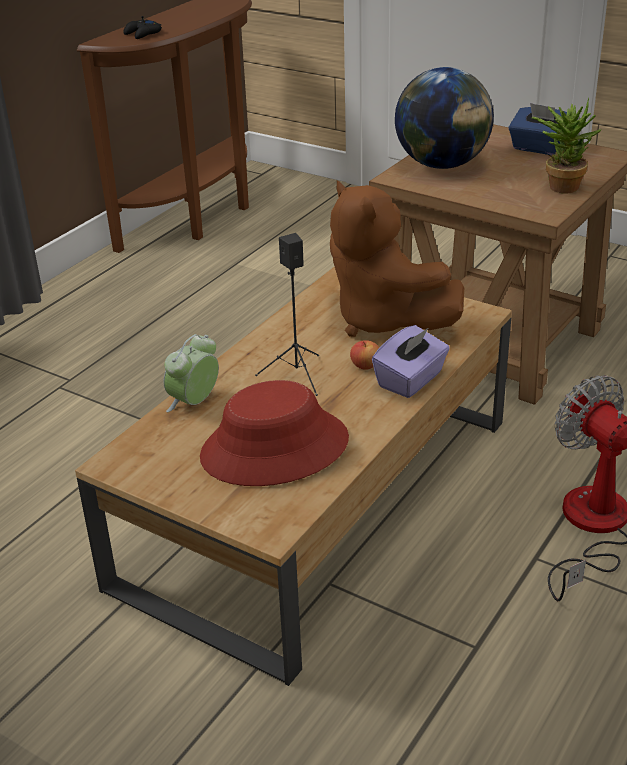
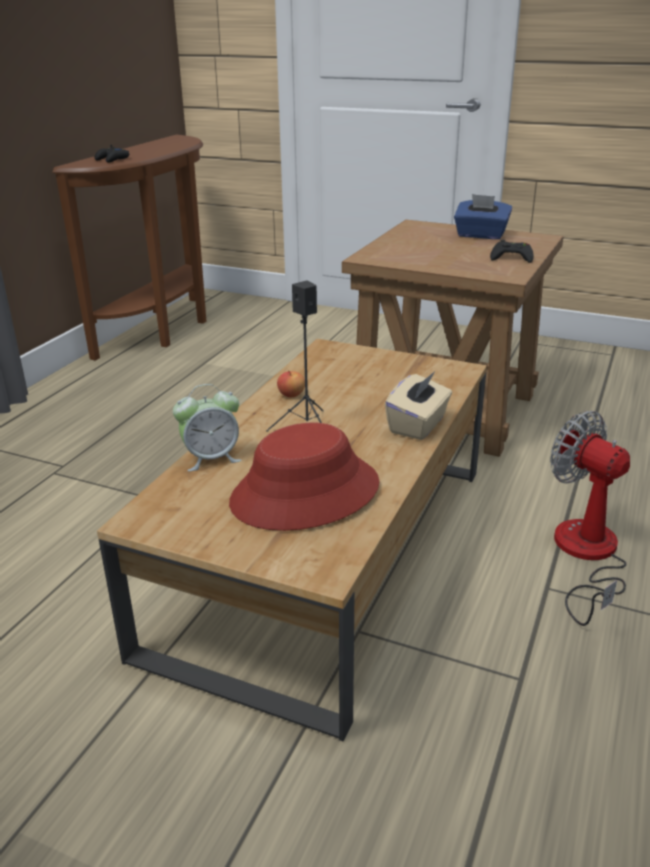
camera: 10 degrees left, 5 degrees down
alarm clock [164,334,219,412] -> alarm clock turned 135 degrees counterclockwise [173,384,242,471]
brown plush toy [330,180,464,337] -> none
apple [350,340,379,370] -> apple moved to [277,370,305,397]
purple tissue box [372,325,450,398] -> beige tissue box [385,371,452,440]
globe [395,67,494,169] -> none
potted plant [531,98,601,193] -> black game controller [490,240,534,263]

